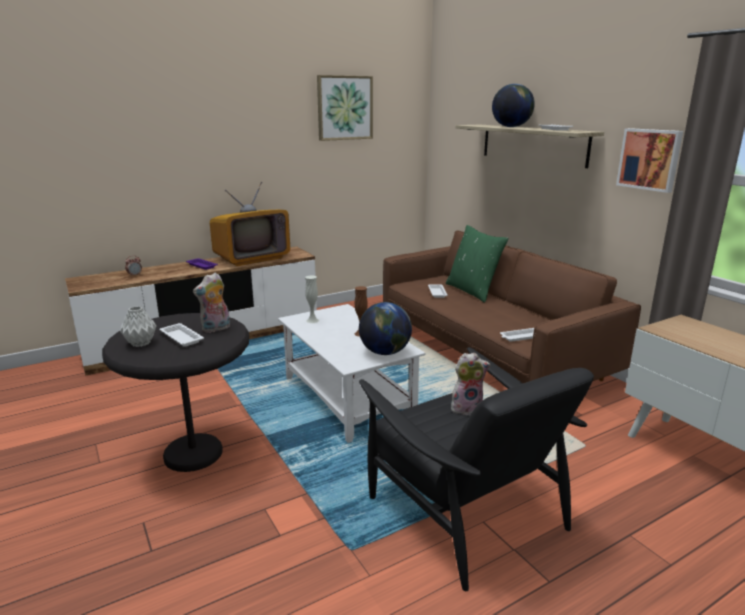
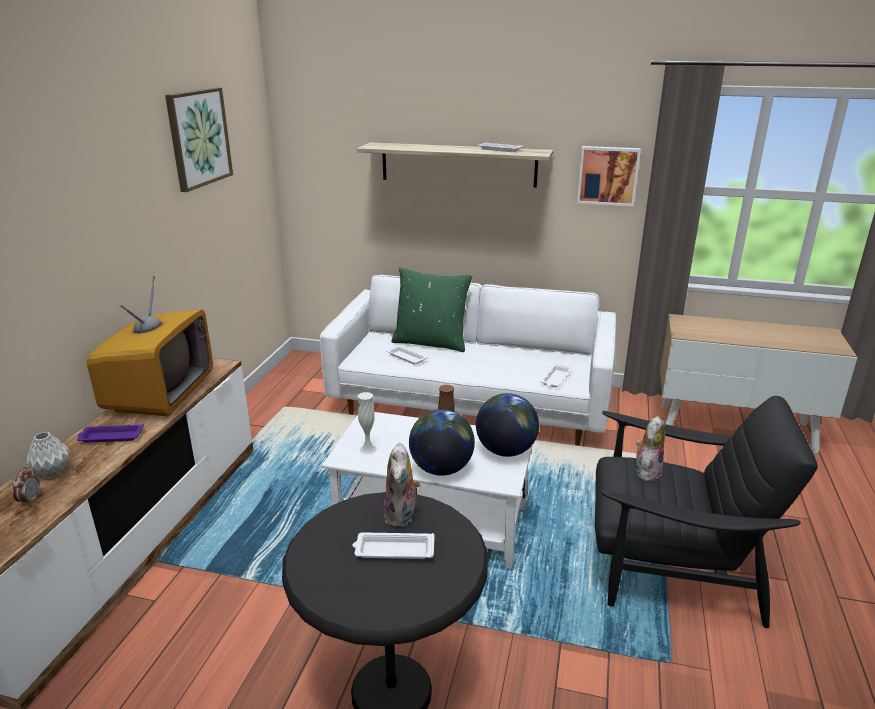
camera: 45 degrees left, 5 degrees up
grey vase [120,306,156,347] -> grey vase moved to [26,432,70,478]
brown sofa [383,230,641,383] -> white sofa [320,275,616,446]
globe [492,84,535,127] -> globe moved to [409,409,475,476]

